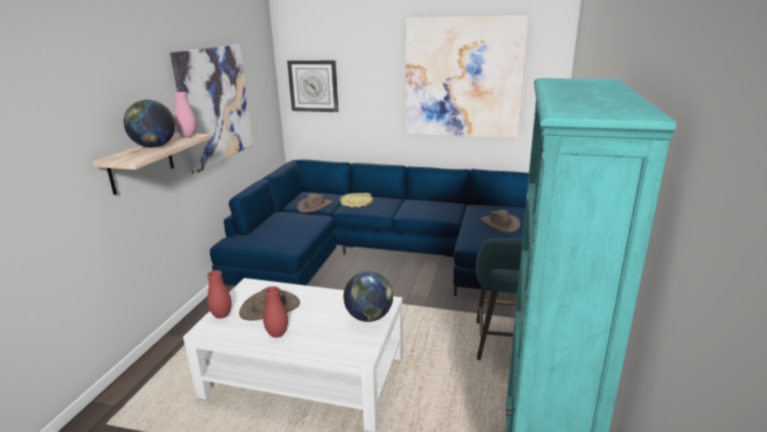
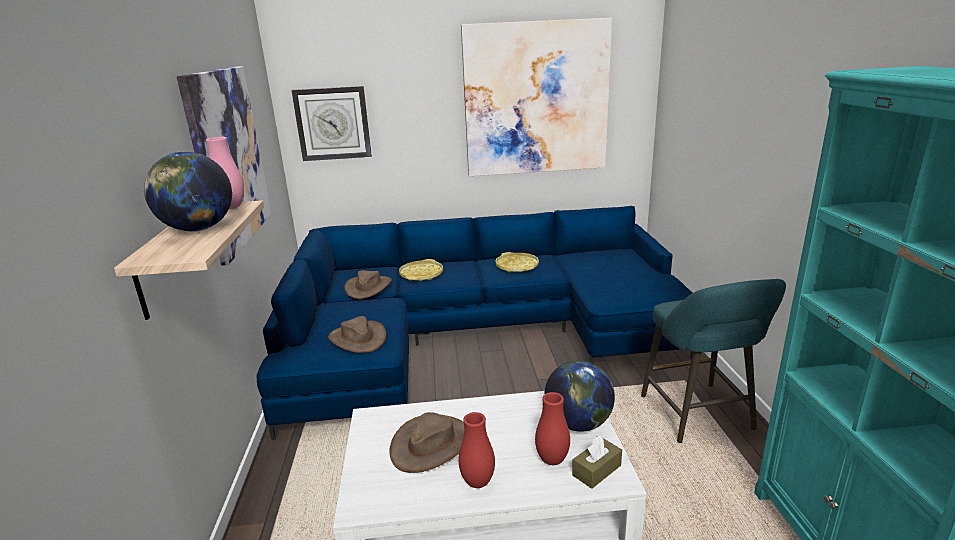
camera: 20 degrees left, 0 degrees up
red vase [207,270,231,319] -> red vase moved to [535,392,570,465]
brown hat [481,210,520,233] -> brown hat moved to [328,316,386,353]
none -> yellow tray [496,252,539,272]
none -> brown tissue box [572,436,622,489]

